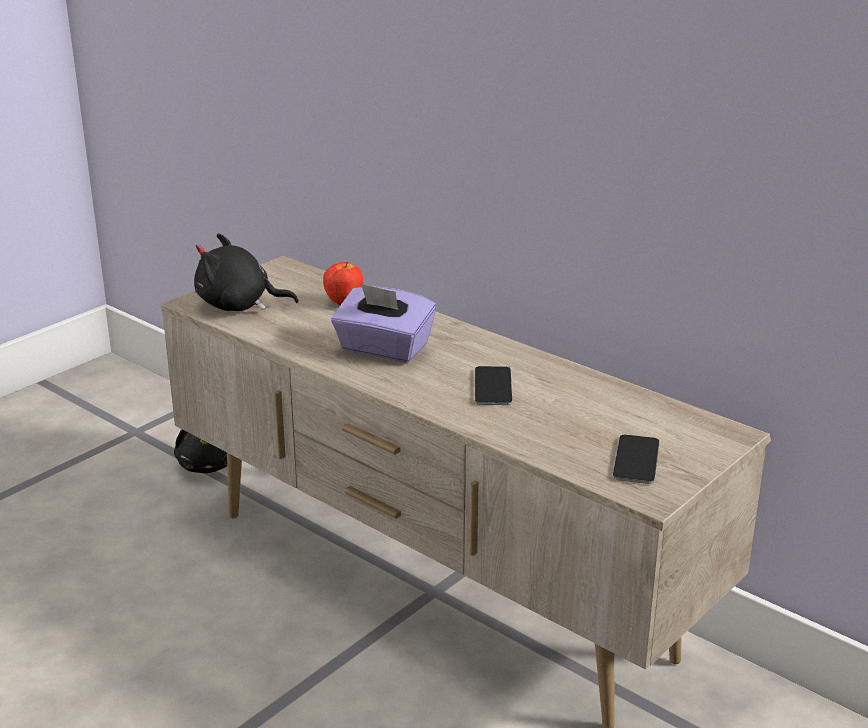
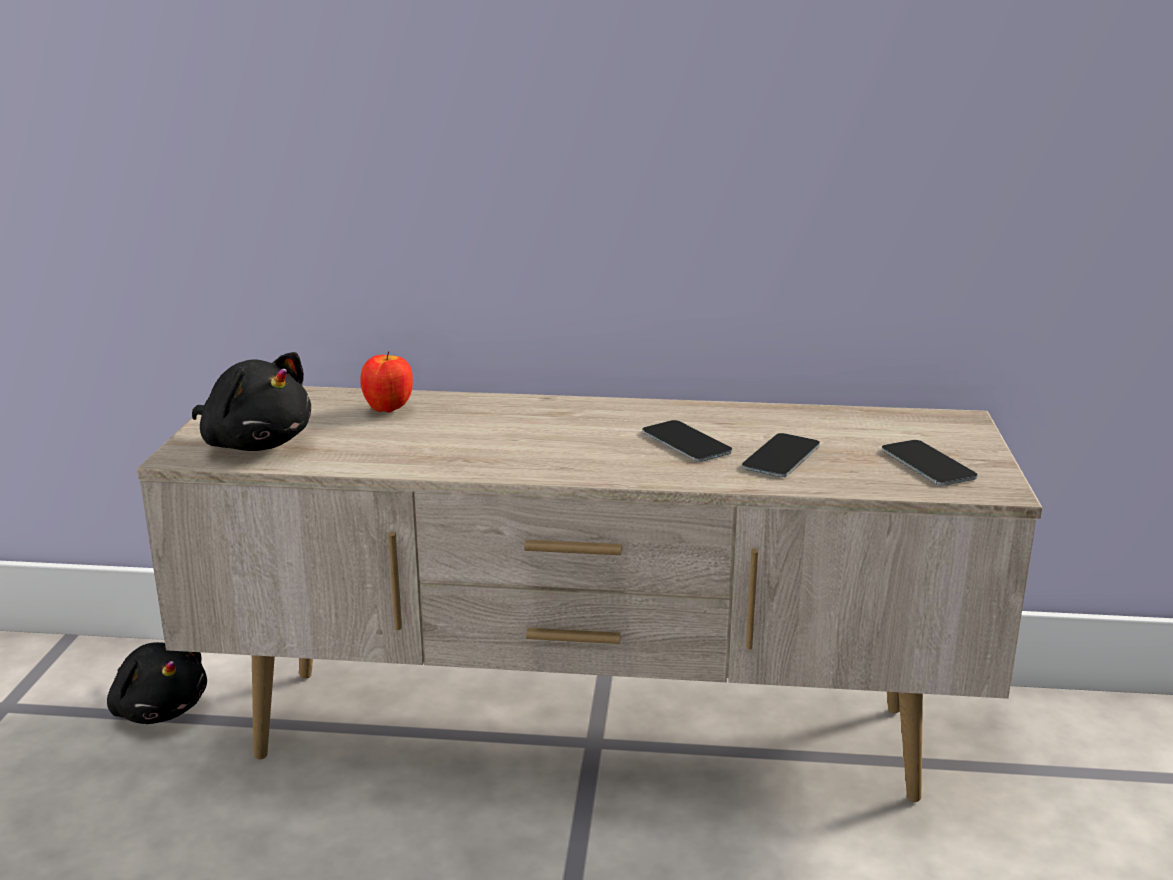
camera: 35 degrees left, 5 degrees down
black plush toy [194,233,299,311] -> black plush toy turned 120 degrees counterclockwise [192,352,311,451]
purple tissue box [331,283,436,363] -> none
none -> phone [742,433,820,477]

